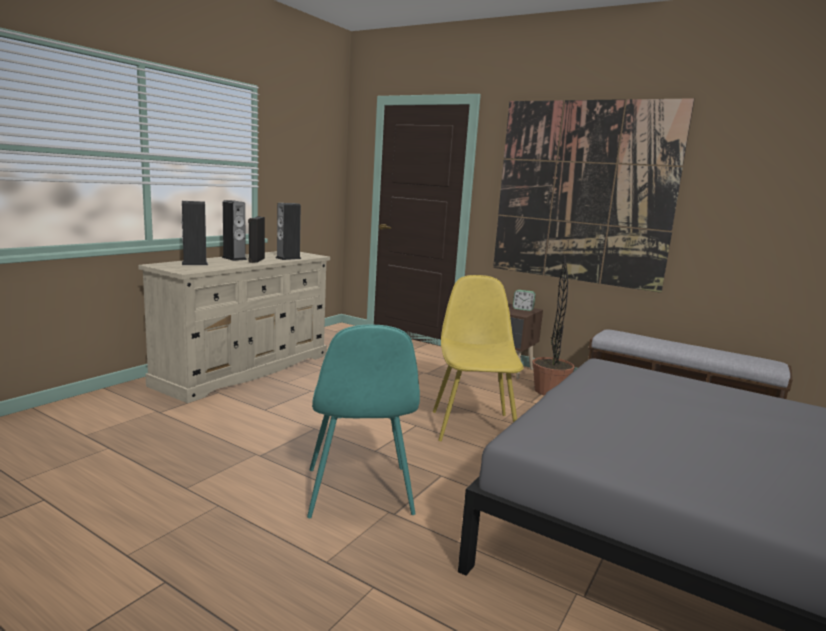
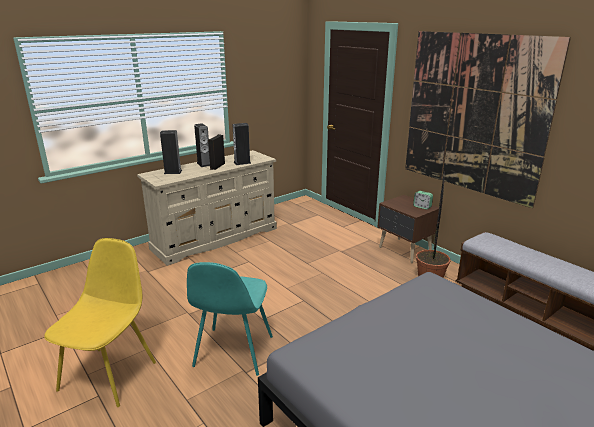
camera: 20 degrees right, 10 degrees up
yellow chair [433,275,524,441] -> yellow chair moved to [44,238,156,407]

